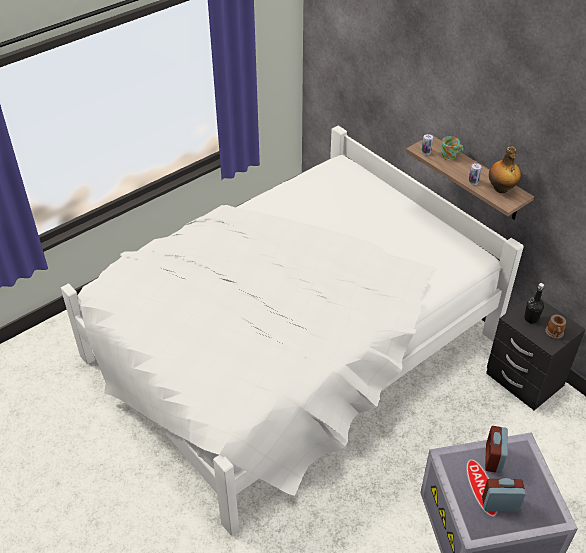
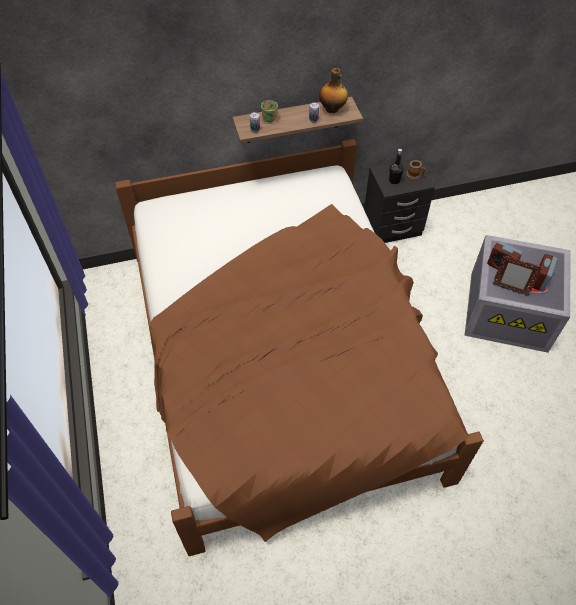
camera: 65 degrees left, 10 degrees up
white bed [61,126,524,536] -> brown bed [115,139,484,556]
none -> picture frame [492,255,543,296]

